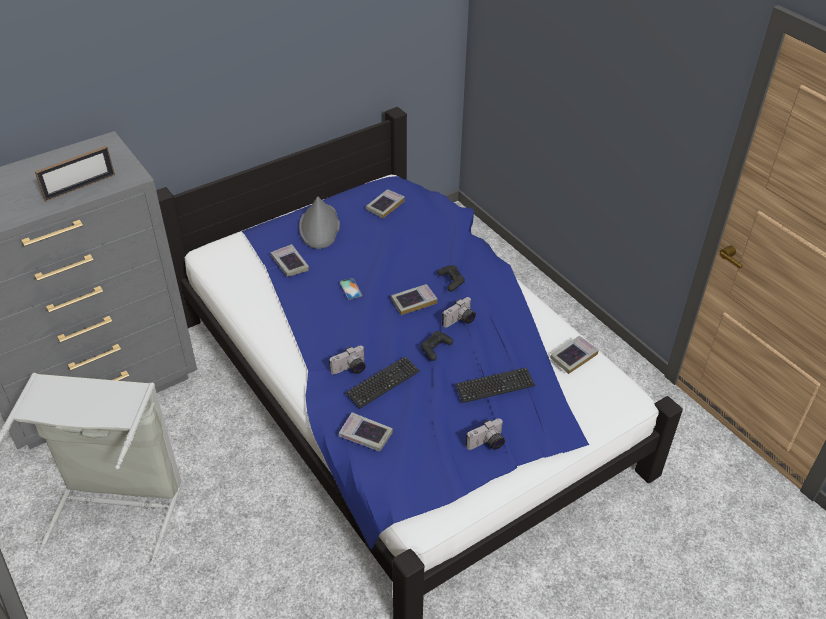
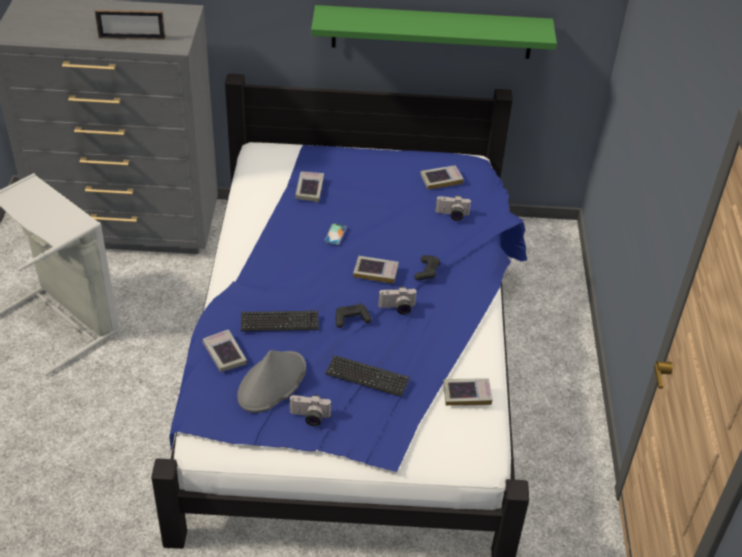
camera: 35 degrees right, 0 degrees up
grey hat [299,197,340,249] -> grey hat moved to [237,350,306,413]
camera [329,346,366,375] -> camera moved to [435,195,471,221]
none -> green shelf [311,5,557,59]

